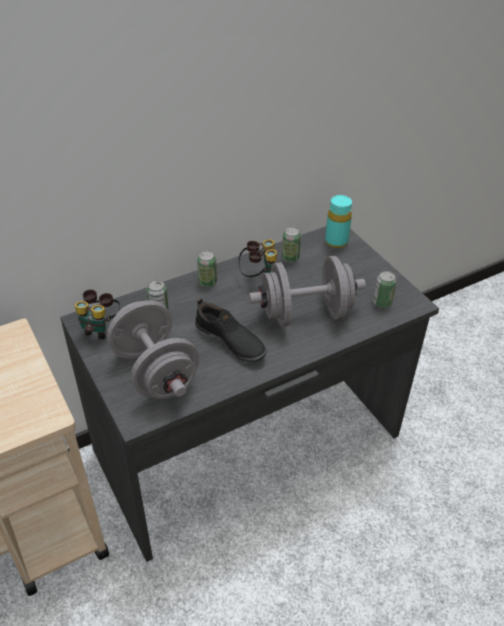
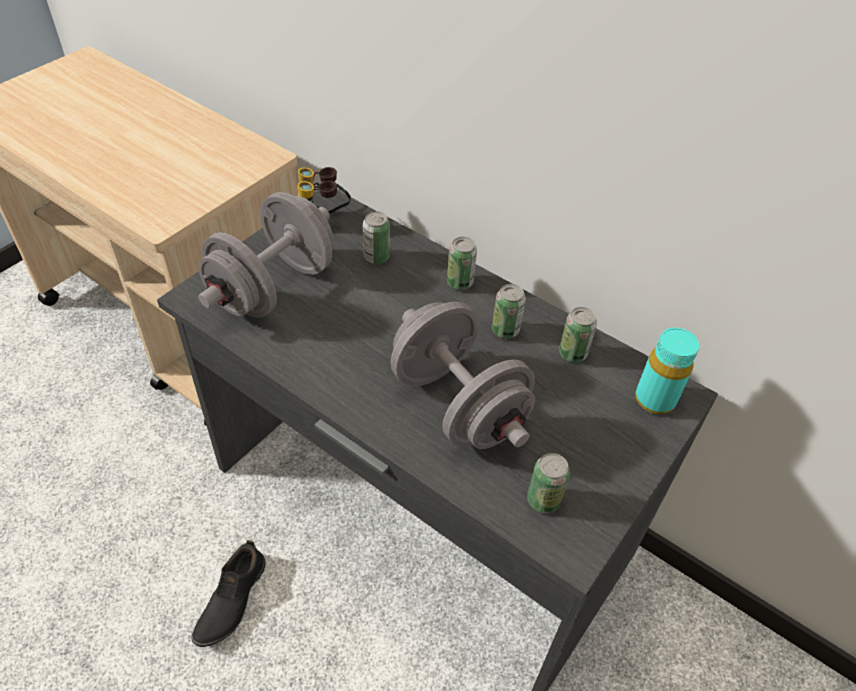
camera: 65 degrees right, 5 degrees up
black shoe [195,298,267,362] -> black shoe moved to [191,540,266,647]
binoculars [238,239,279,277] -> can [492,284,526,339]

